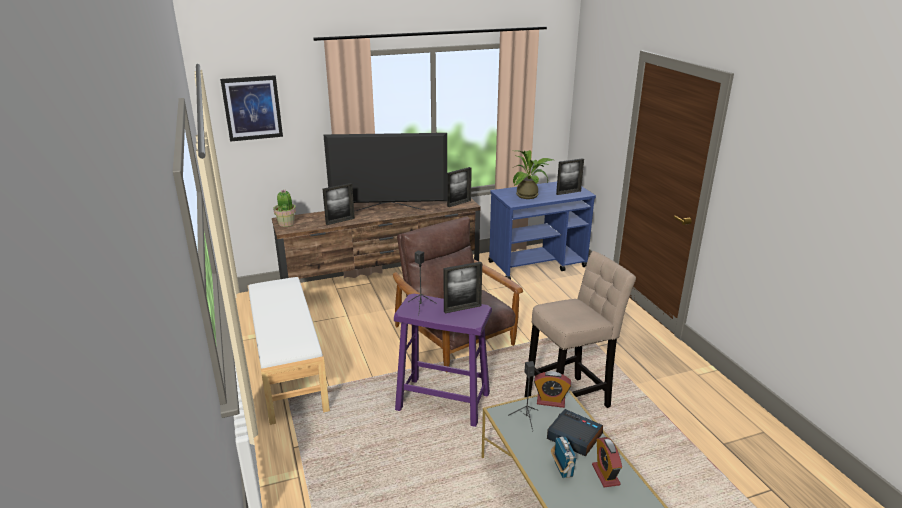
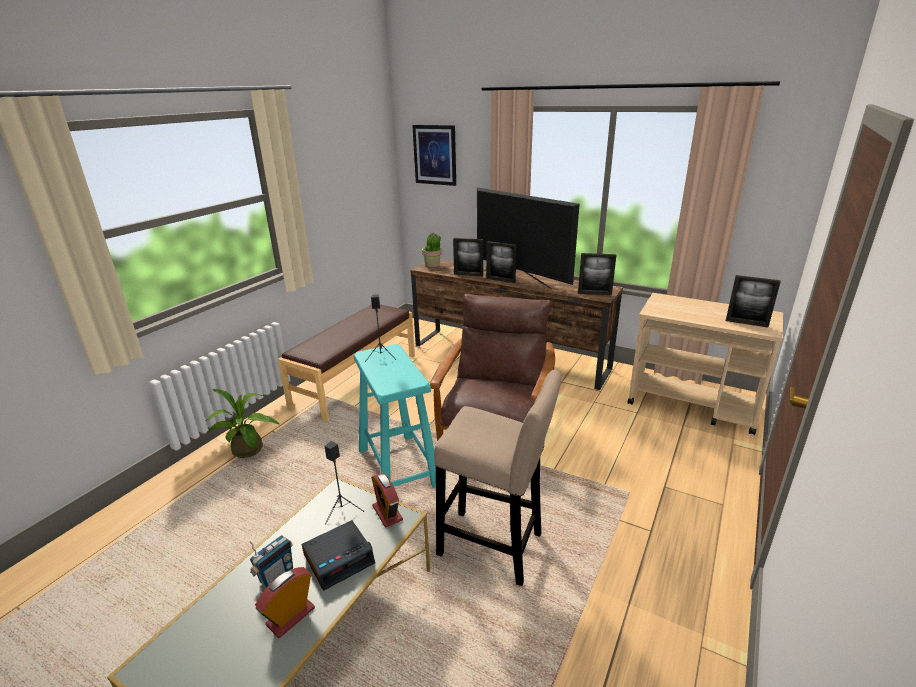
camera: 50 degrees right, 0 degrees up
white bench [248,277,330,425] -> brown bench [278,304,415,422]
purple stool [394,294,492,427] -> turquoise stool [354,344,436,488]
picture frame [443,262,482,313] -> picture frame moved to [486,241,517,283]
blue cart [488,182,596,280] -> beige cart [627,293,784,435]
potted plant [513,150,553,199] -> potted plant moved to [205,389,280,458]
alarm clock [547,409,603,457] -> alarm clock turned 60 degrees clockwise [302,520,375,591]

